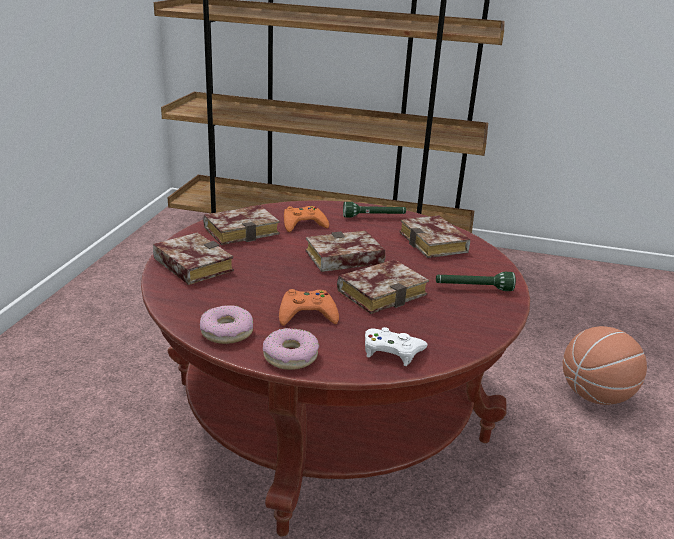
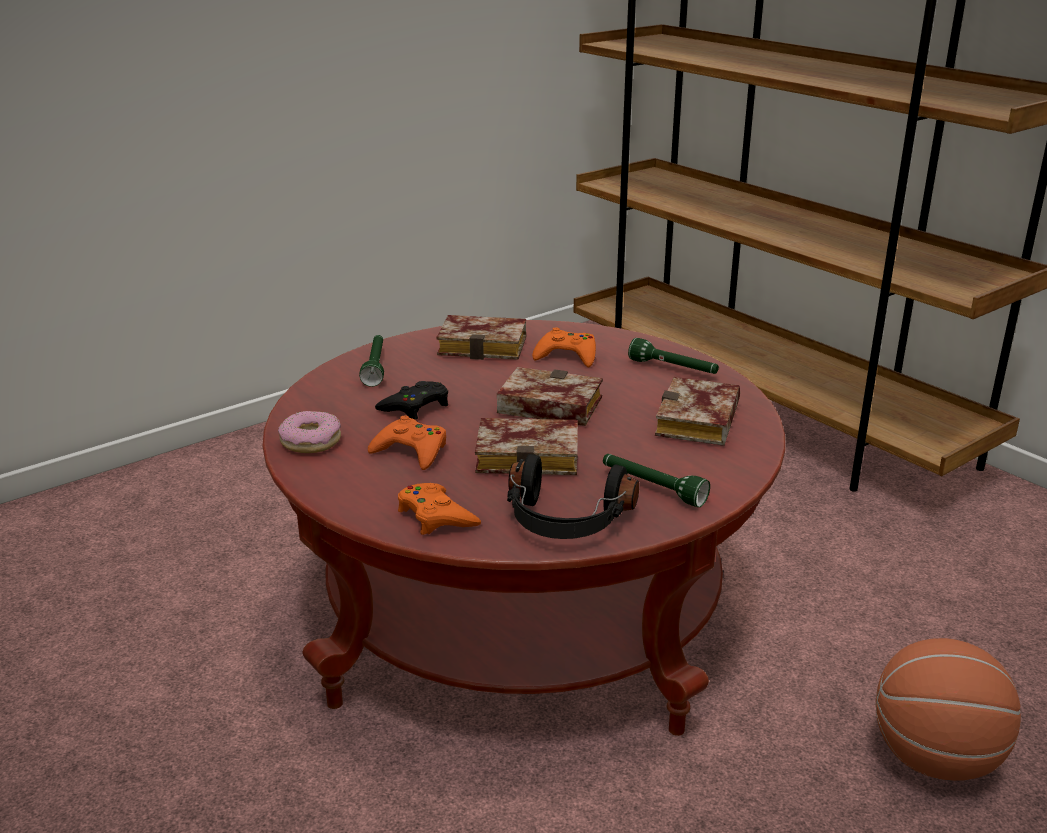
camera: 40 degrees right, 0 degrees up
book [153,233,234,285] -> green flashlight [359,335,384,387]
donut [263,328,319,370] -> none
white game controller [365,327,428,366] -> orange game controller [398,483,481,535]
none -> black game controller [375,381,448,420]
none -> black headphones [507,454,639,539]

